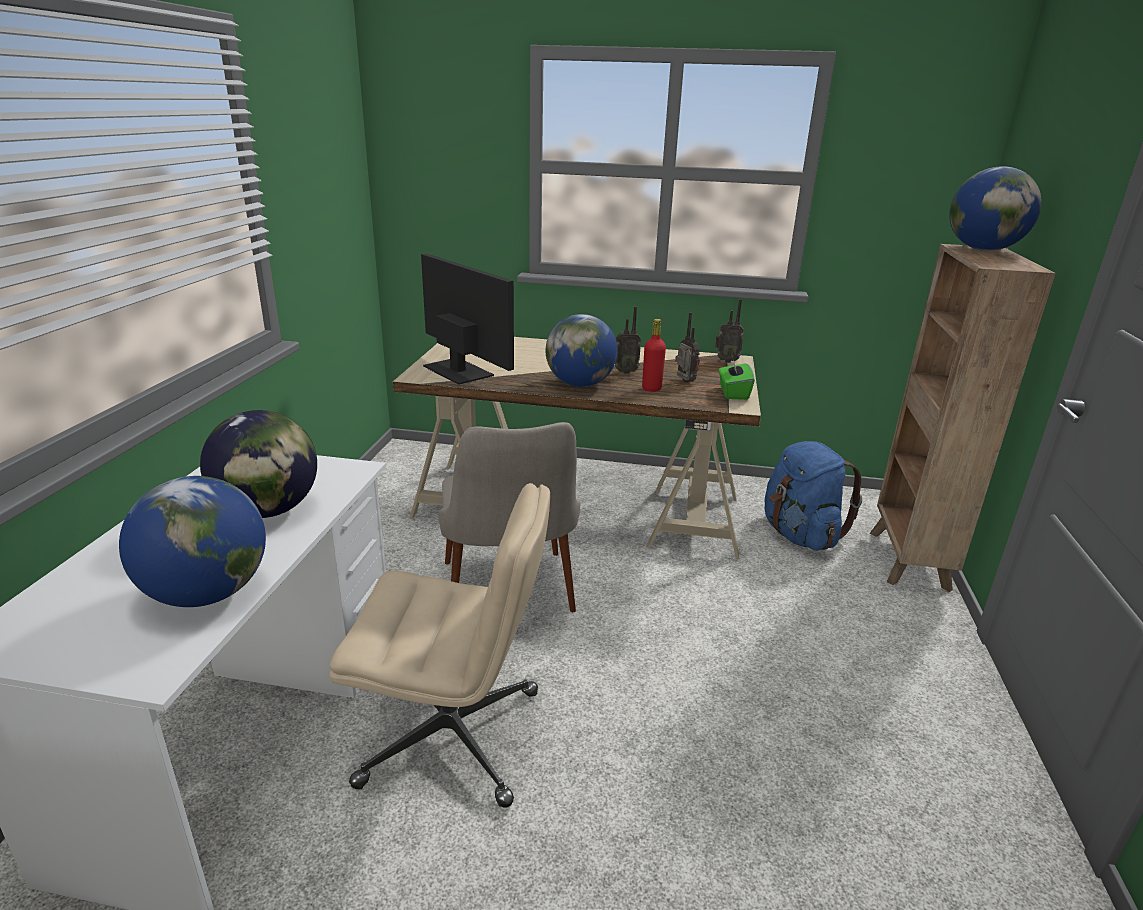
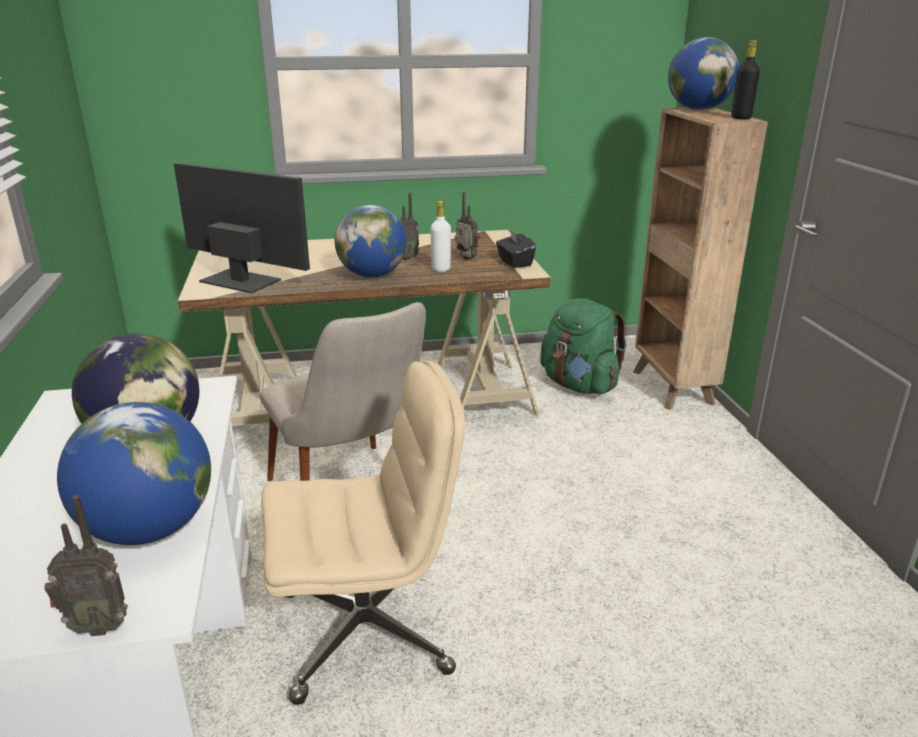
camera: 20 degrees left, 0 degrees up
red bottle [642,319,666,392] -> white bottle [431,201,451,272]
radio [715,299,744,363] -> radio moved to [44,495,128,636]
green tissue box [719,356,755,400] -> black tissue box [496,229,536,268]
blue backpack [764,441,862,551] -> green backpack [540,298,627,394]
none -> black bottle [731,40,760,119]

